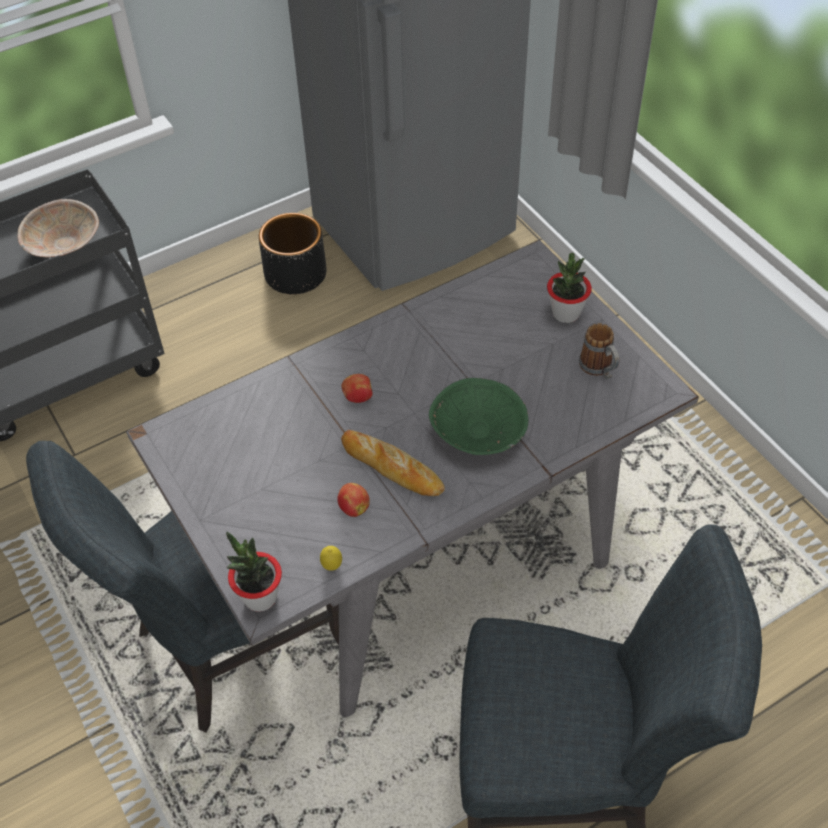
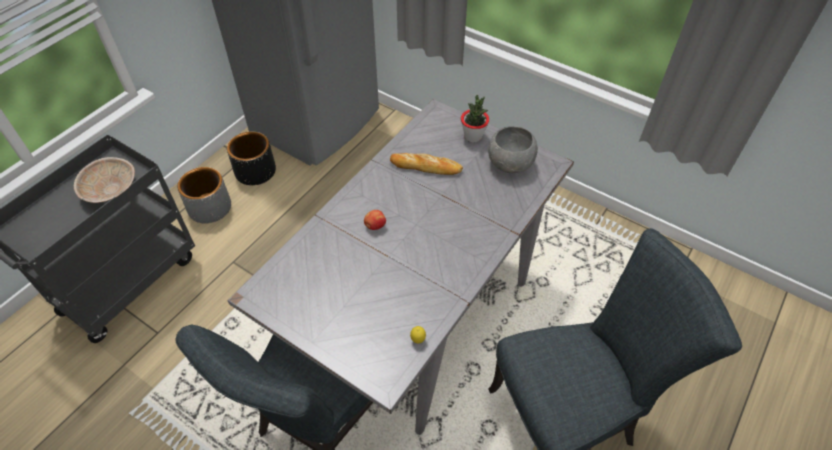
camera: 25 degrees left, 0 degrees up
potted plant [226,532,282,612] -> none
apple [337,483,370,517] -> none
bread [341,430,445,496] -> bread moved to [390,153,463,175]
green bowl [429,378,528,455] -> none
mug [579,323,619,379] -> grey bowl [488,126,538,173]
none -> grey planter [177,167,231,224]

